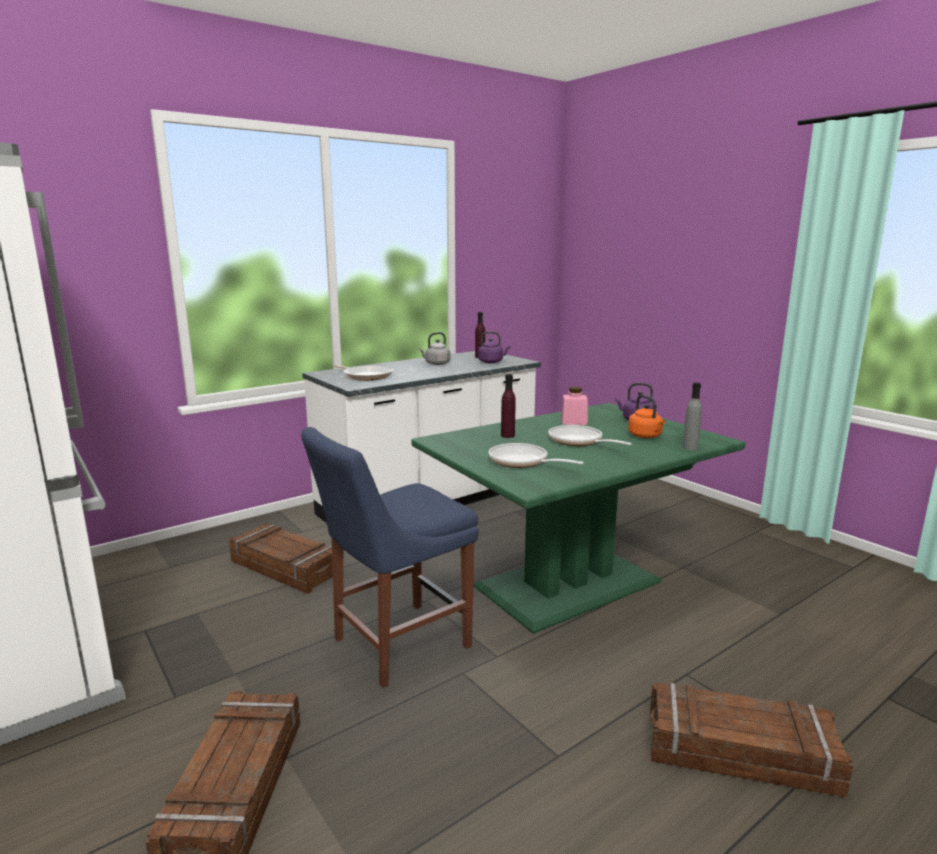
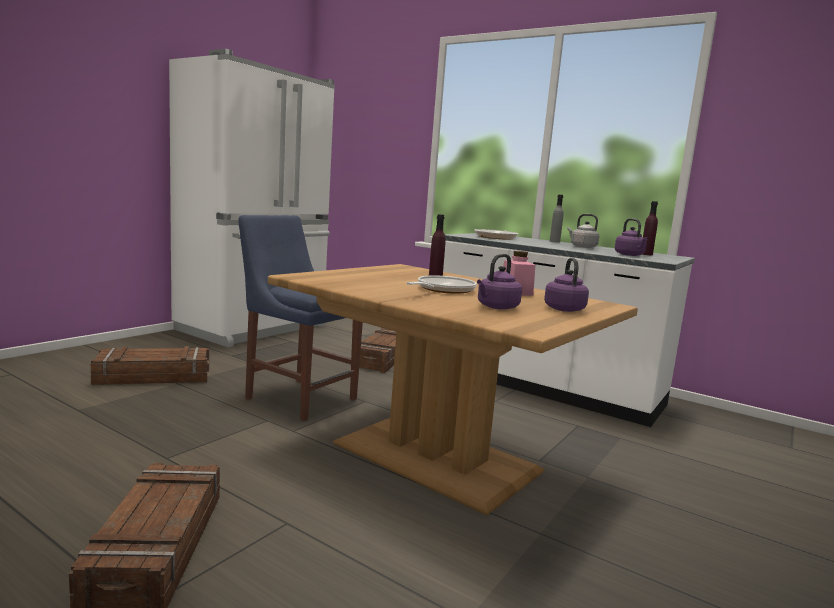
camera: 70 degrees right, 5 degrees down
green dining table [411,403,745,634] -> brown dining table [268,264,638,515]
frying pan [488,443,584,468] -> none
orange kettle [628,395,665,438] -> purple kettle [477,254,522,310]
grey bottle [683,382,702,450] -> grey bottle moved to [549,195,564,243]

